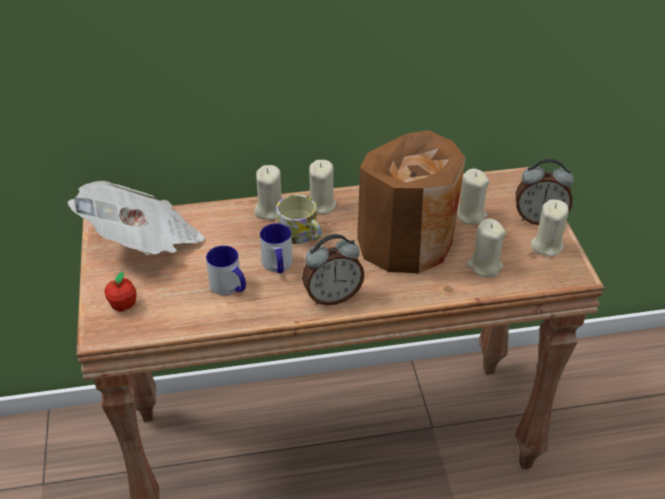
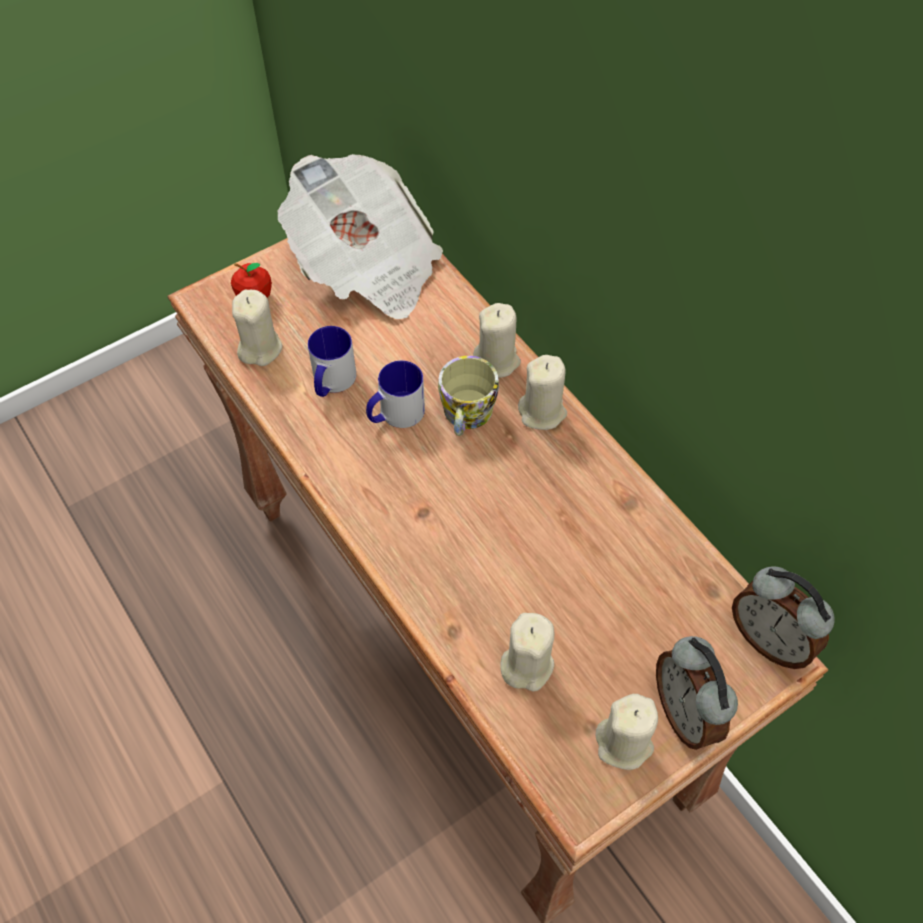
camera: 65 degrees right, 15 degrees up
alarm clock [302,234,365,305] -> alarm clock moved to [732,566,835,669]
brown vase [357,130,466,273] -> none
beige candle [457,168,489,225] -> beige candle moved to [232,290,282,366]

